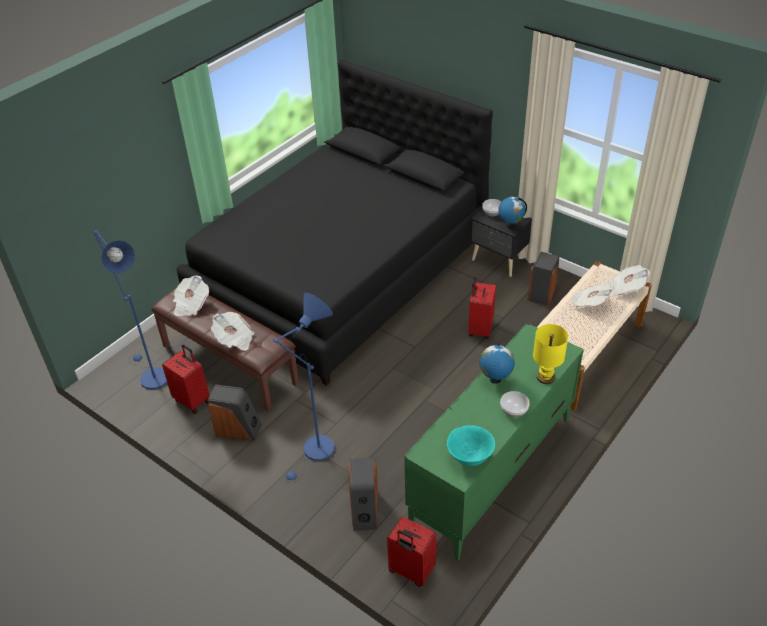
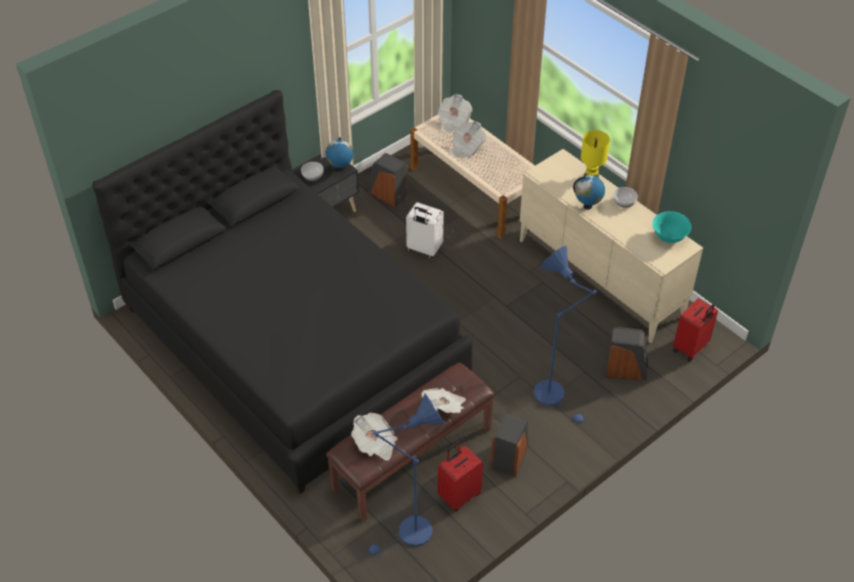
camera: 80 degrees left, 5 degrees up
green dresser [404,324,584,561] -> beige dresser [520,149,703,343]
red suitcase [468,277,496,339] -> white suitcase [406,202,444,258]

